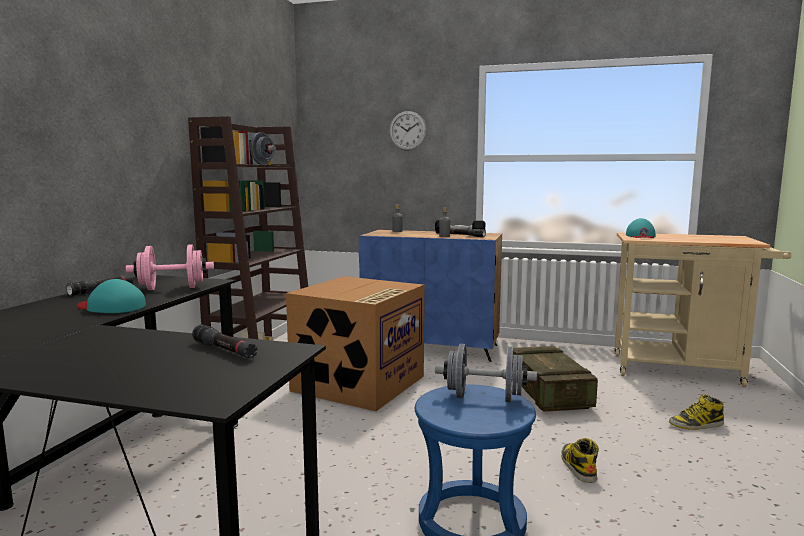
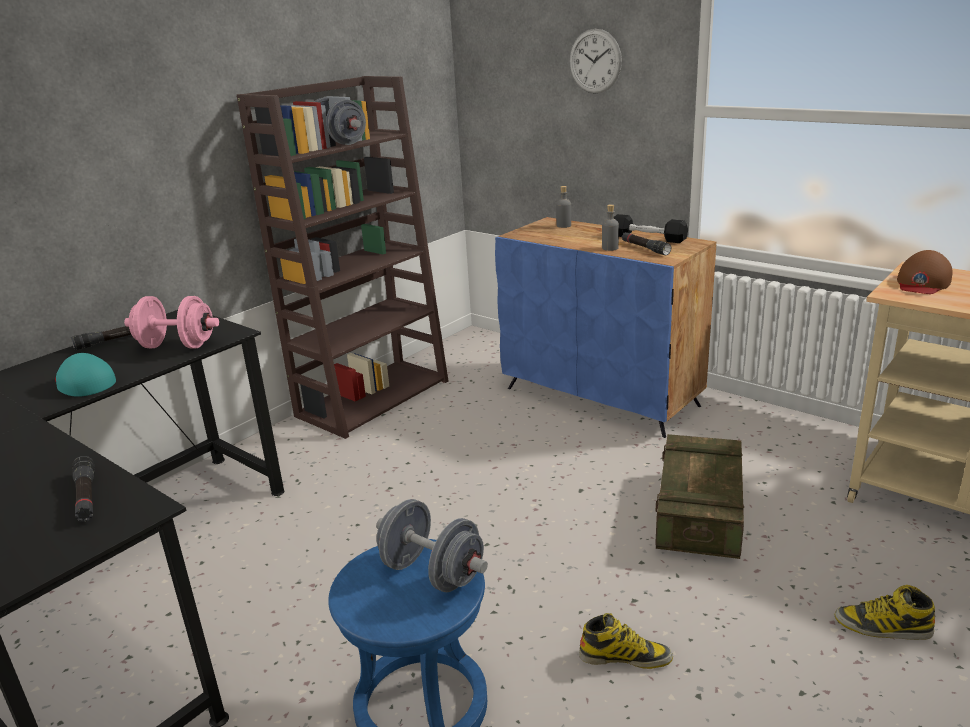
camera: 25 degrees right, 15 degrees up
cardboard box [286,276,424,411] -> none
boot [561,438,599,483] -> boot turned 75 degrees clockwise [579,613,673,669]
turquoise cap [626,218,656,238] -> brown cap [897,250,953,294]

